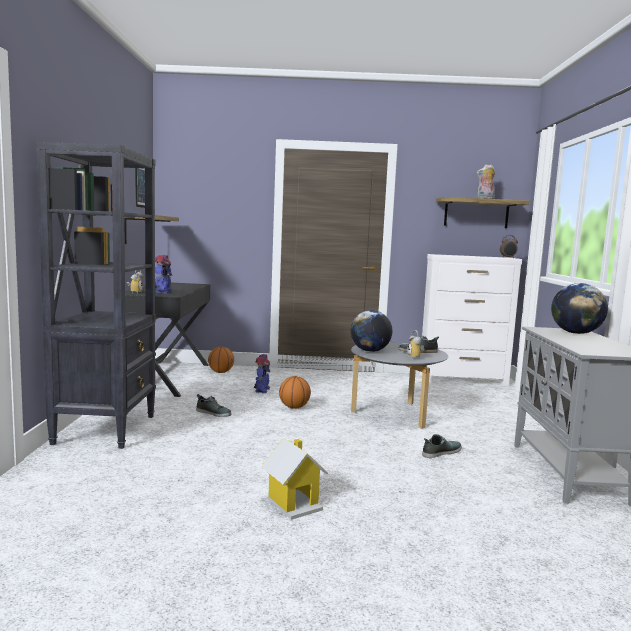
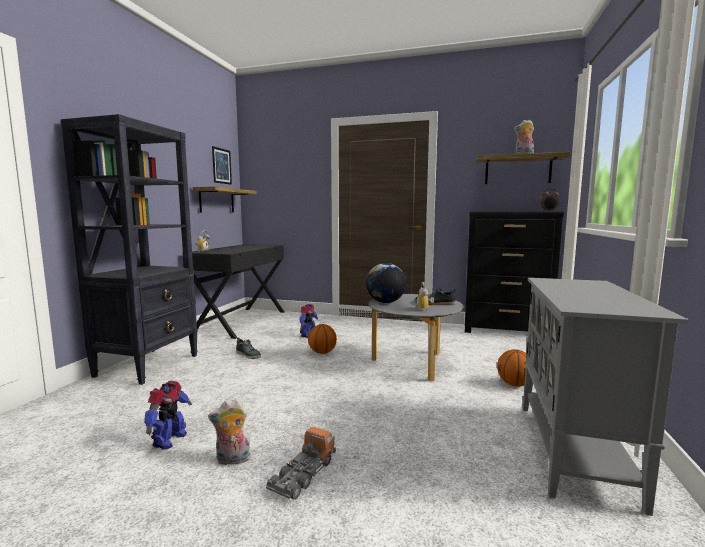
camera: 15 degrees right, 0 degrees up
toy robot [155,255,172,293] -> toy robot moved to [144,381,192,450]
basketball [208,347,234,373] -> basketball moved to [497,349,527,387]
toy house [261,438,328,520] -> plush toy [208,399,251,465]
white dresser [419,254,522,386] -> black dresser [465,212,564,333]
shoe [422,434,462,458] -> none
globe [551,283,608,334] -> none
none -> toy truck [266,427,336,500]

